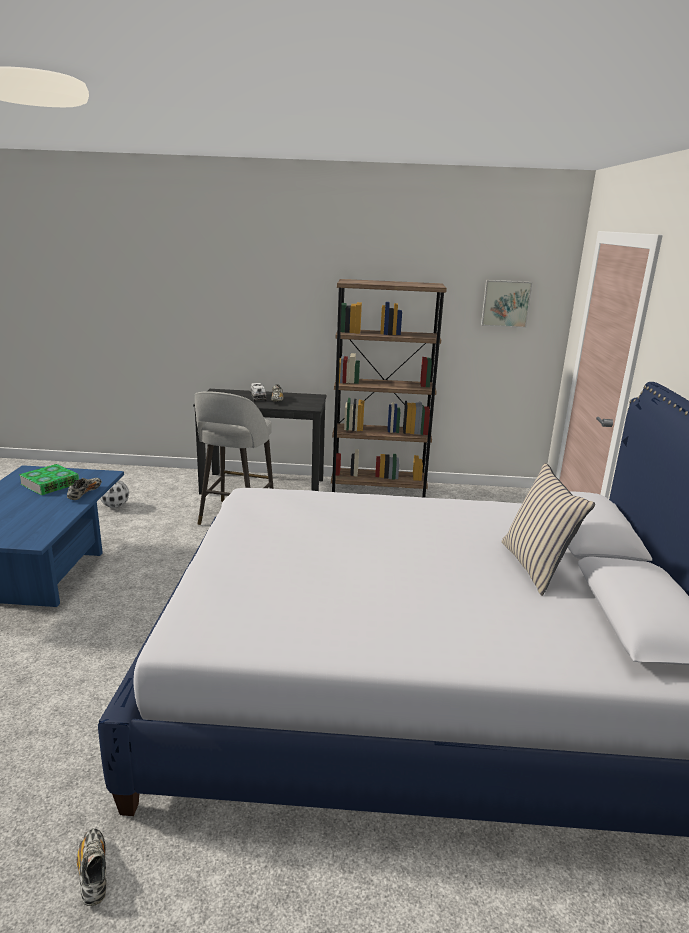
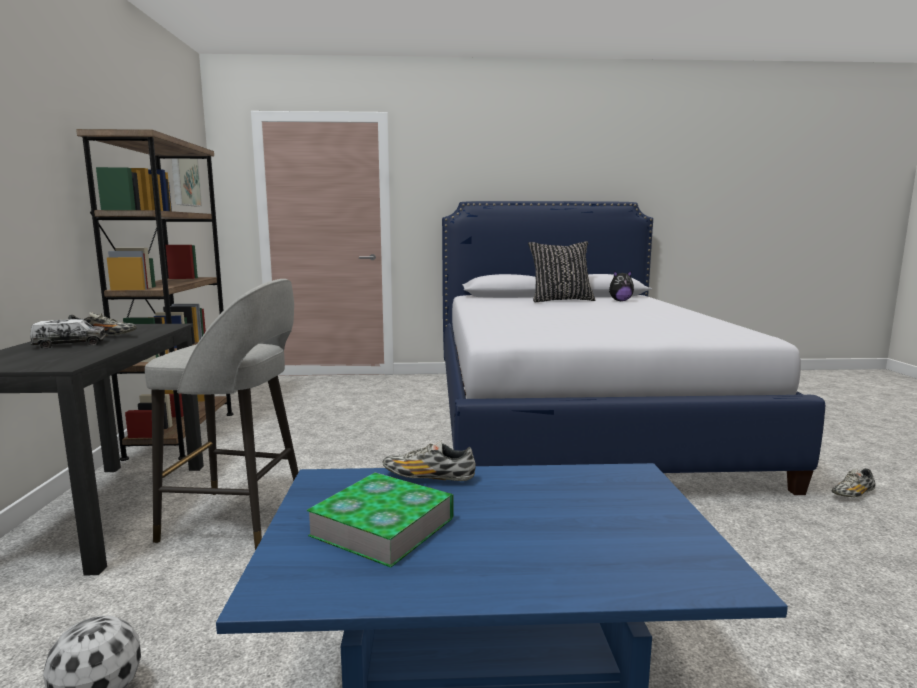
camera: 95 degrees left, 10 degrees down
beige pillow [502,463,595,595] -> black pillow [528,241,595,302]
none -> plush toy [609,270,634,301]

